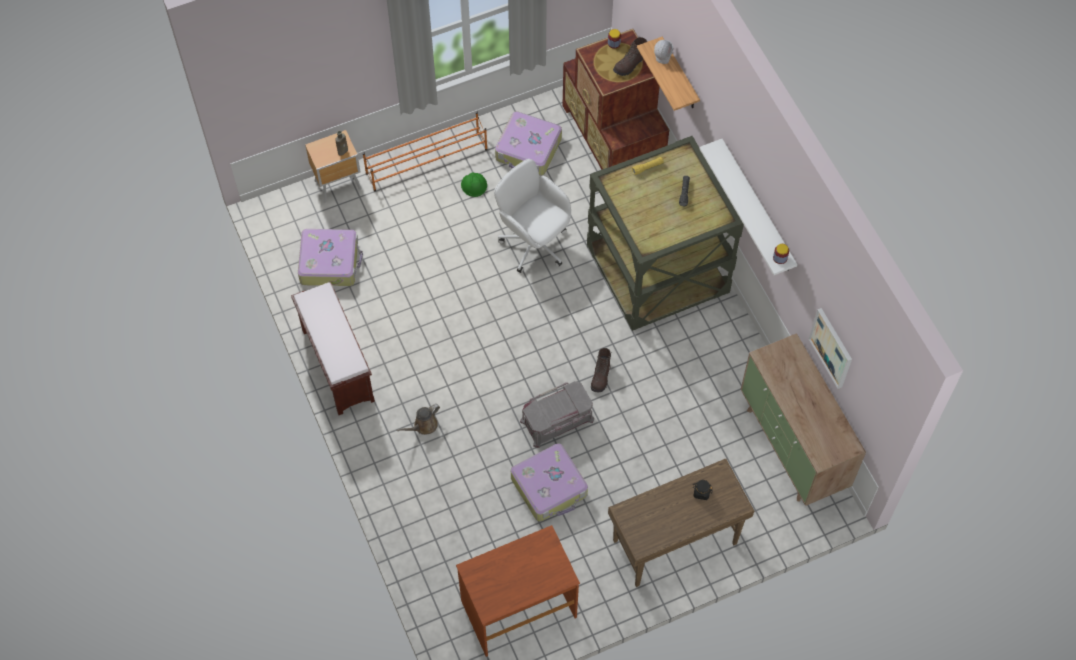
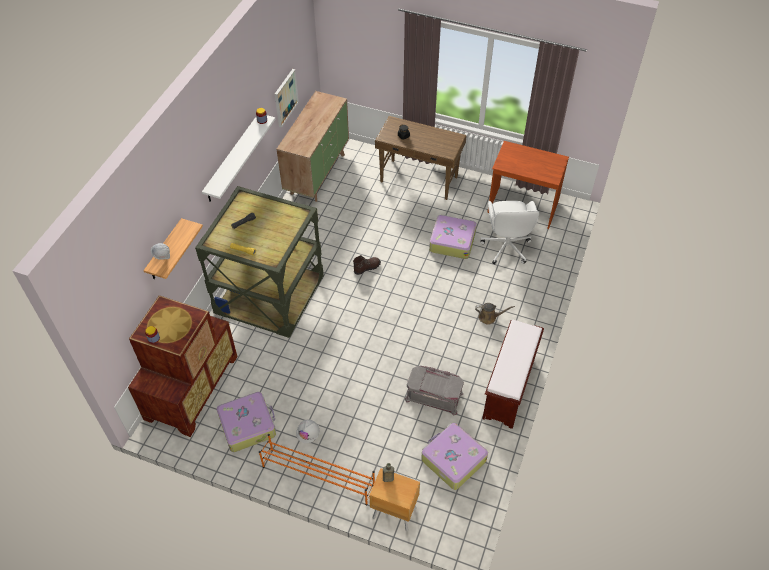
camera: 135 degrees left, 10 degrees down
green hard hat [461,172,487,197] -> white hard hat [296,420,320,443]
white office chair [494,159,571,273] -> white office chair moved to [480,201,540,265]
grey storage box [520,381,594,448] -> grey storage box moved to [405,366,464,416]
brown boot [613,37,647,76] -> none

